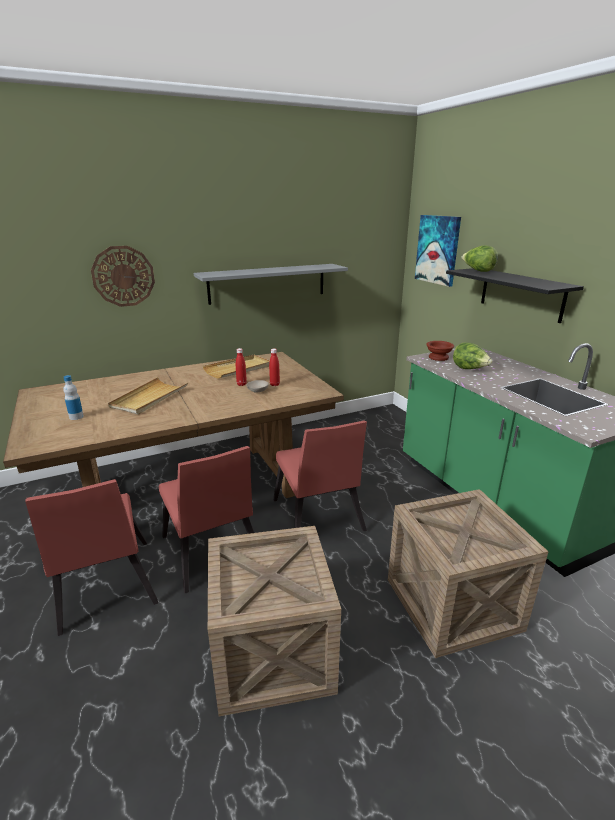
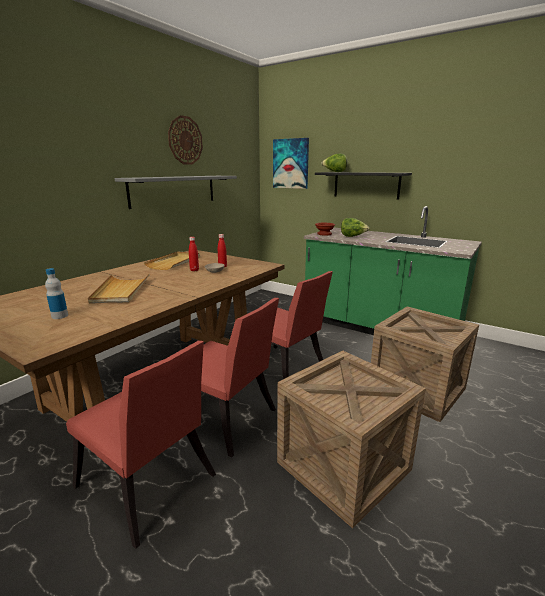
camera: 30 degrees left, 5 degrees down
wall clock [91,246,155,307] -> wall clock moved to [168,115,203,165]

